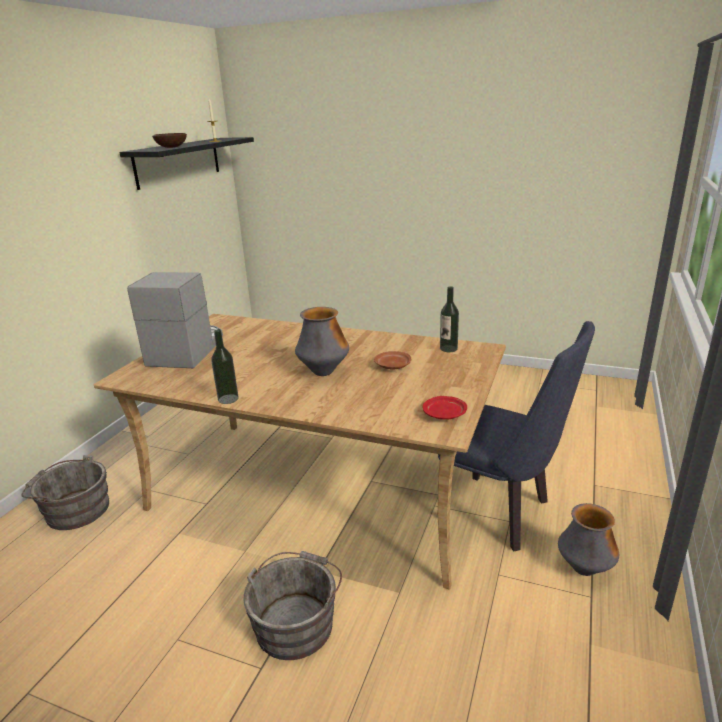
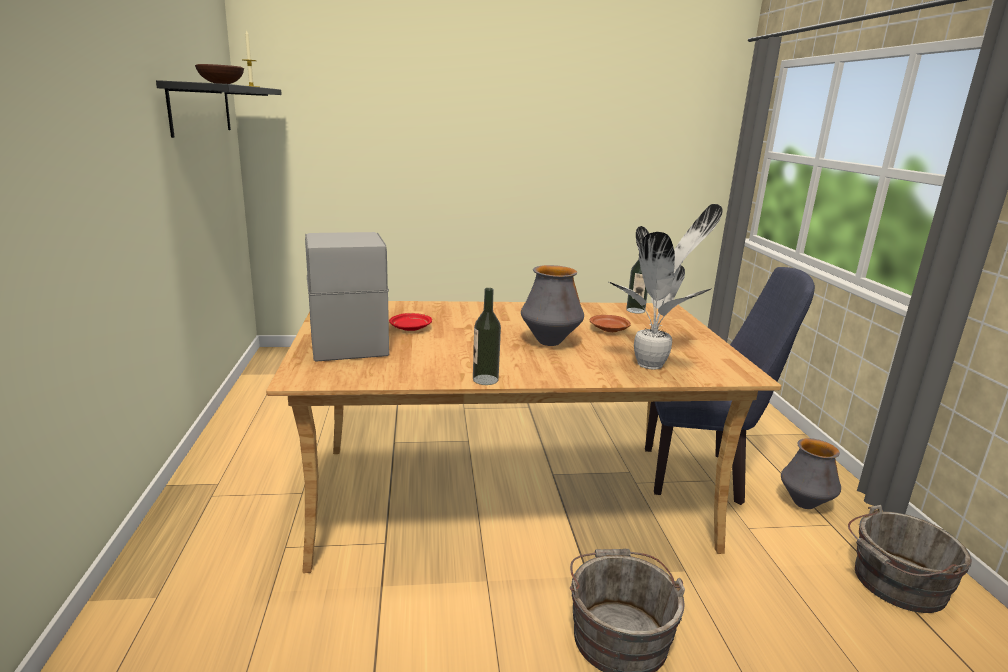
camera: 30 degrees left, 5 degrees down
grey bucket [21,455,109,530] -> grey bucket moved to [848,505,972,613]
red plate [423,396,467,420] -> red plate moved to [389,313,432,331]
none -> potted plant [609,204,723,370]

